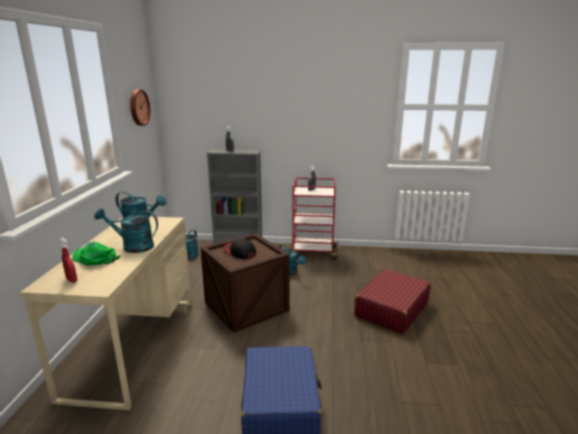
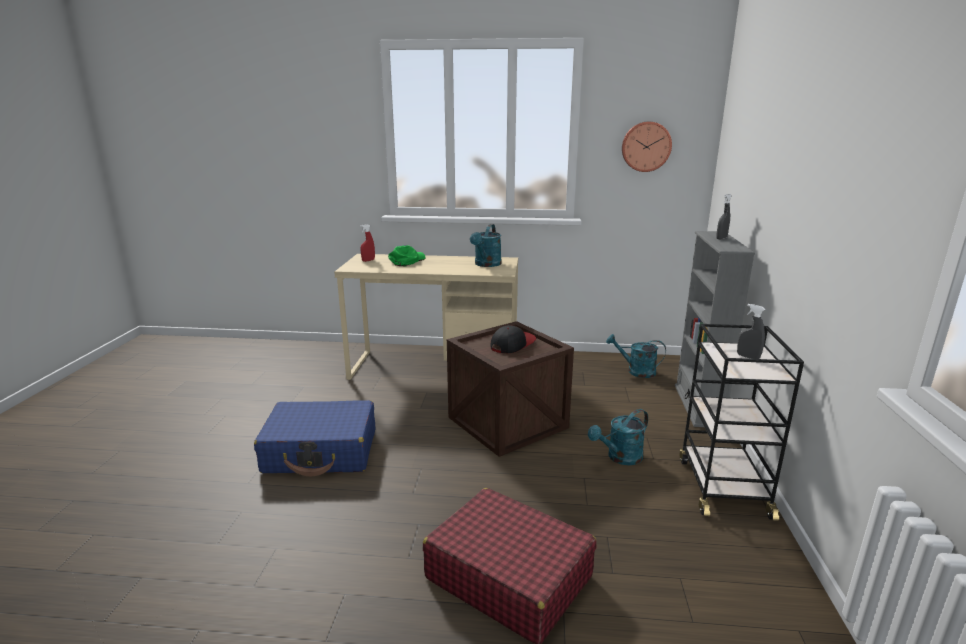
camera: 90 degrees right, 0 degrees up
turquoise watering can [94,208,158,253] -> none
red cart [292,177,339,260] -> black cart [679,324,804,521]

